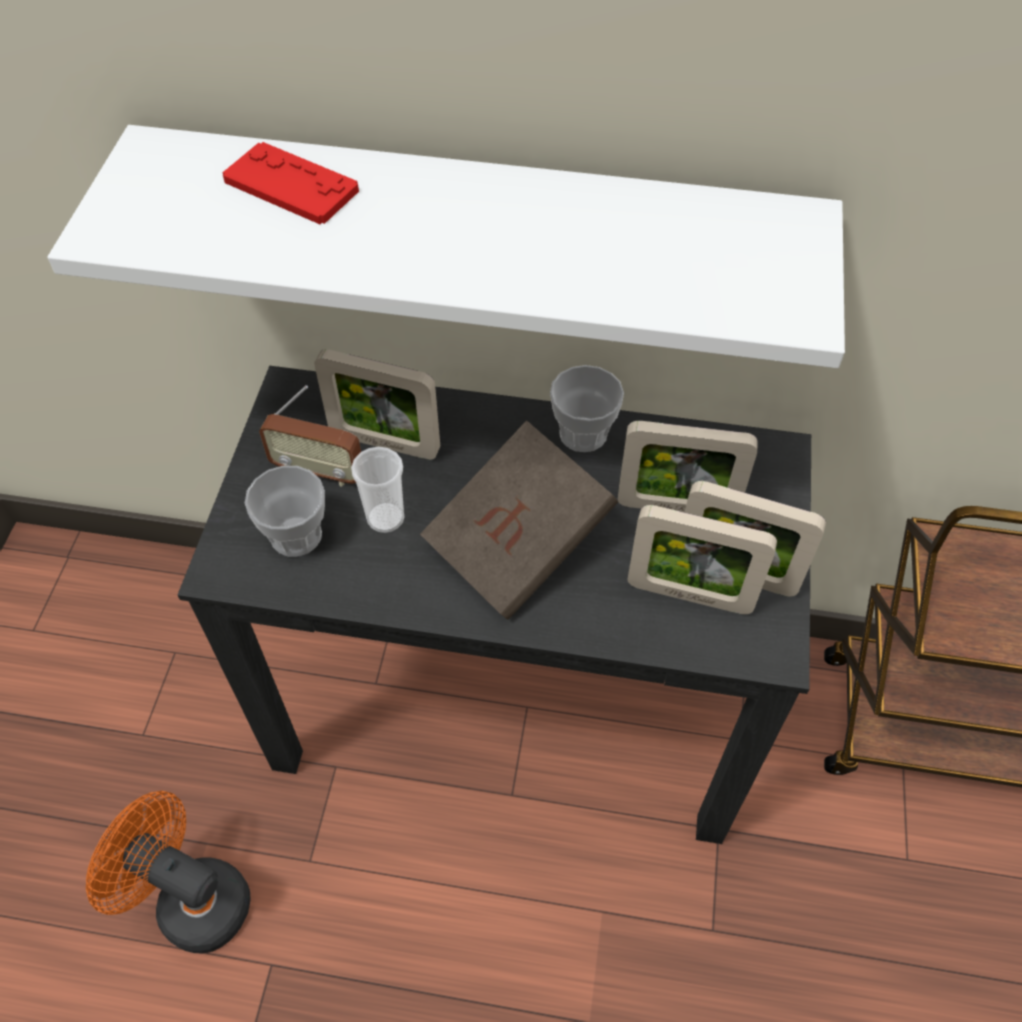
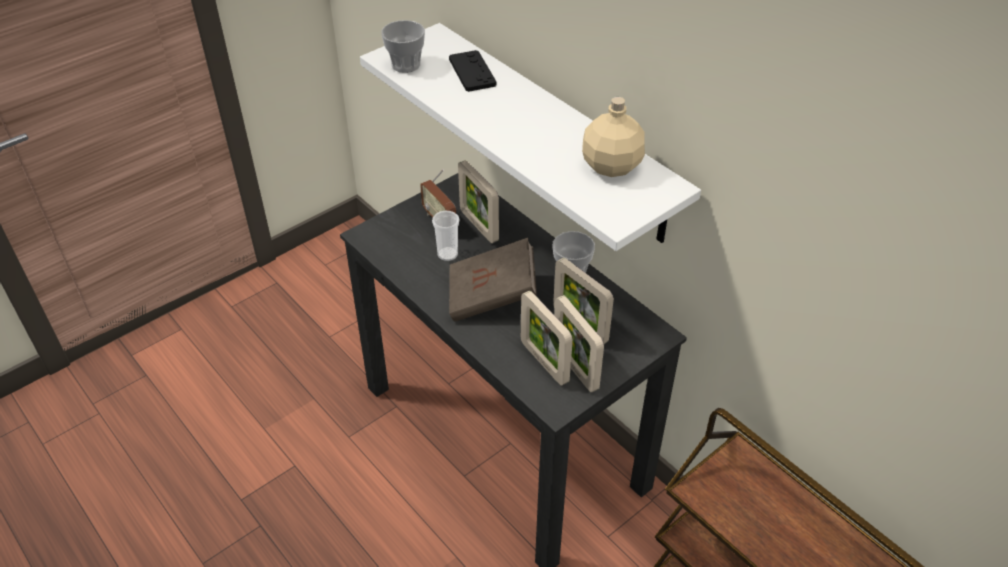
camera: 40 degrees right, 10 degrees down
orange fan [86,791,251,953] -> none
red game controller [222,142,359,224] -> black game controller [449,50,496,92]
cup [245,466,325,557] -> cup moved to [381,20,425,73]
none -> beige bottle [582,97,645,177]

